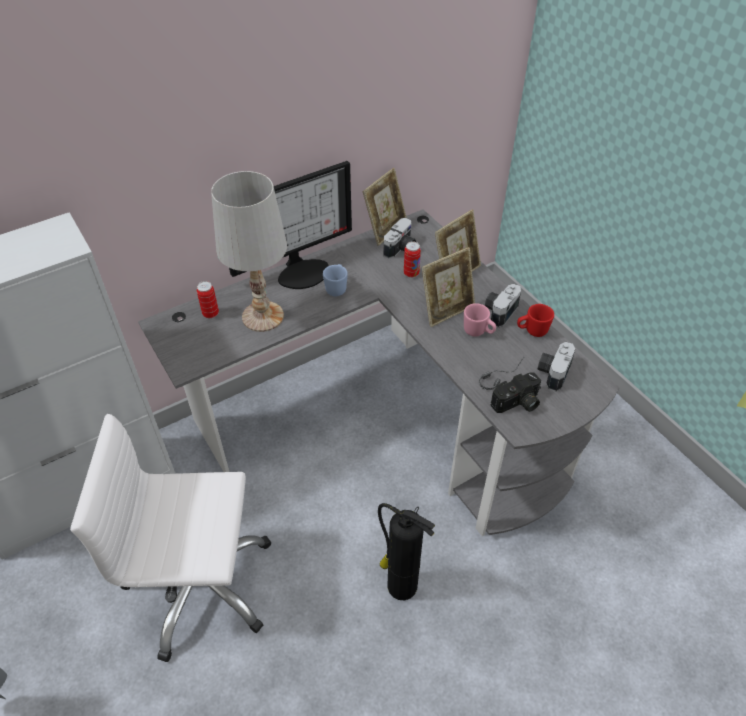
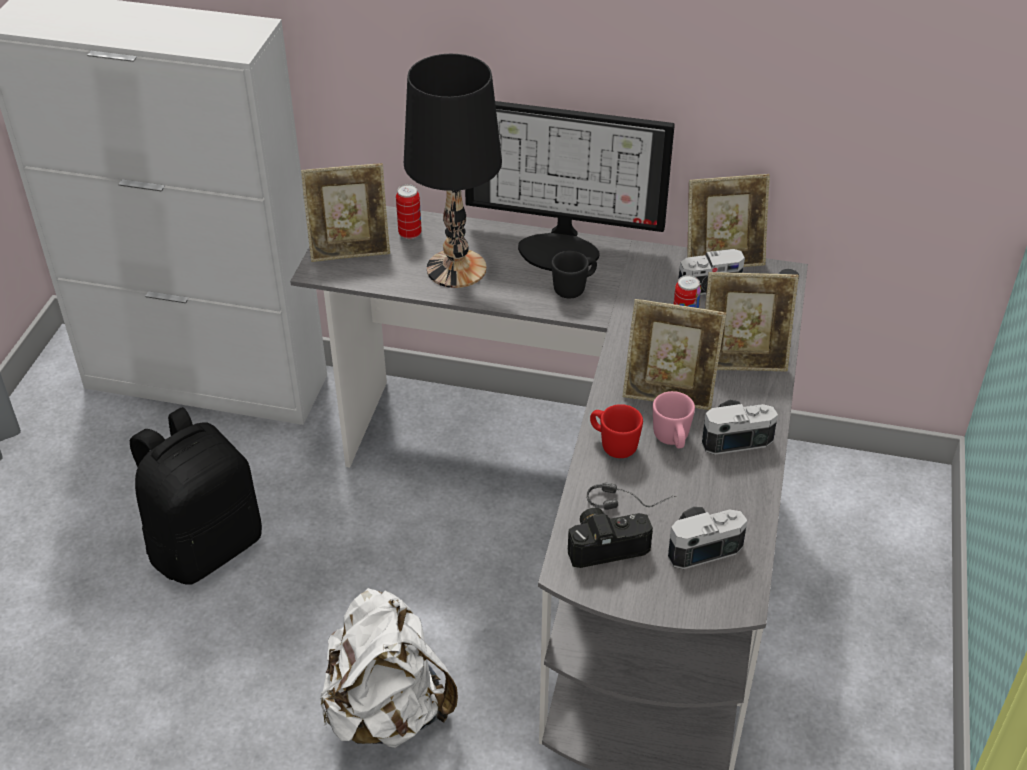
camera: 45 degrees right, 5 degrees down
white office chair [70,414,271,662] -> black backpack [130,407,262,585]
white table lamp [211,171,287,332] -> black table lamp [404,54,502,288]
blue mug [323,264,348,296] -> black mug [551,251,597,299]
fire extinguisher [378,503,435,600] -> white backpack [320,588,458,748]
camera [490,372,541,413] -> camera turned 150 degrees clockwise [568,508,653,568]
red mug [517,304,554,337] -> red mug moved to [590,404,643,458]
none -> picture frame [301,163,390,262]

